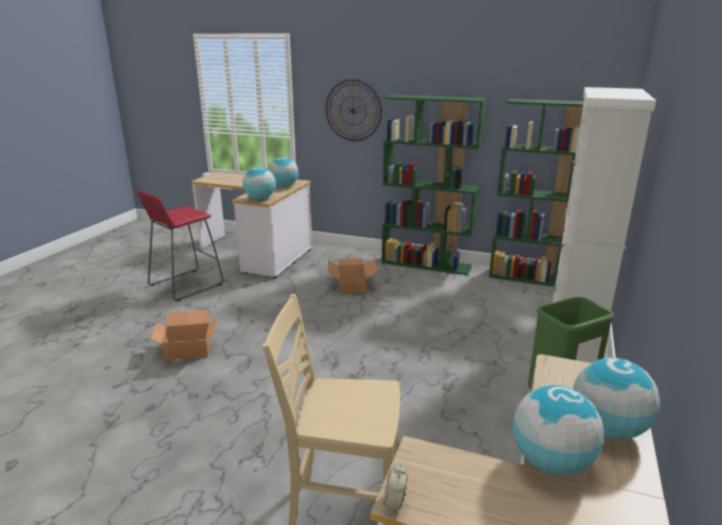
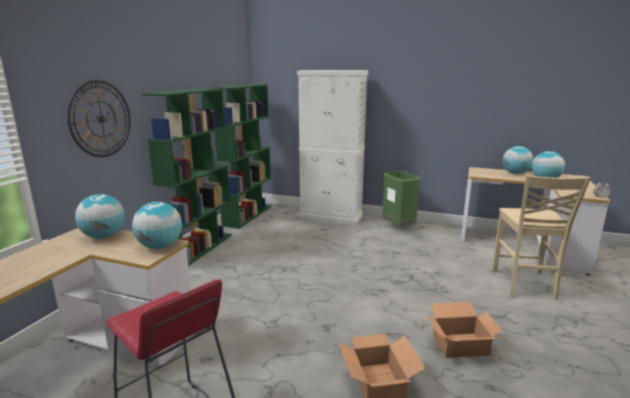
camera: 90 degrees left, 5 degrees down
cardboard box [328,258,378,294] -> cardboard box moved to [427,302,502,358]

